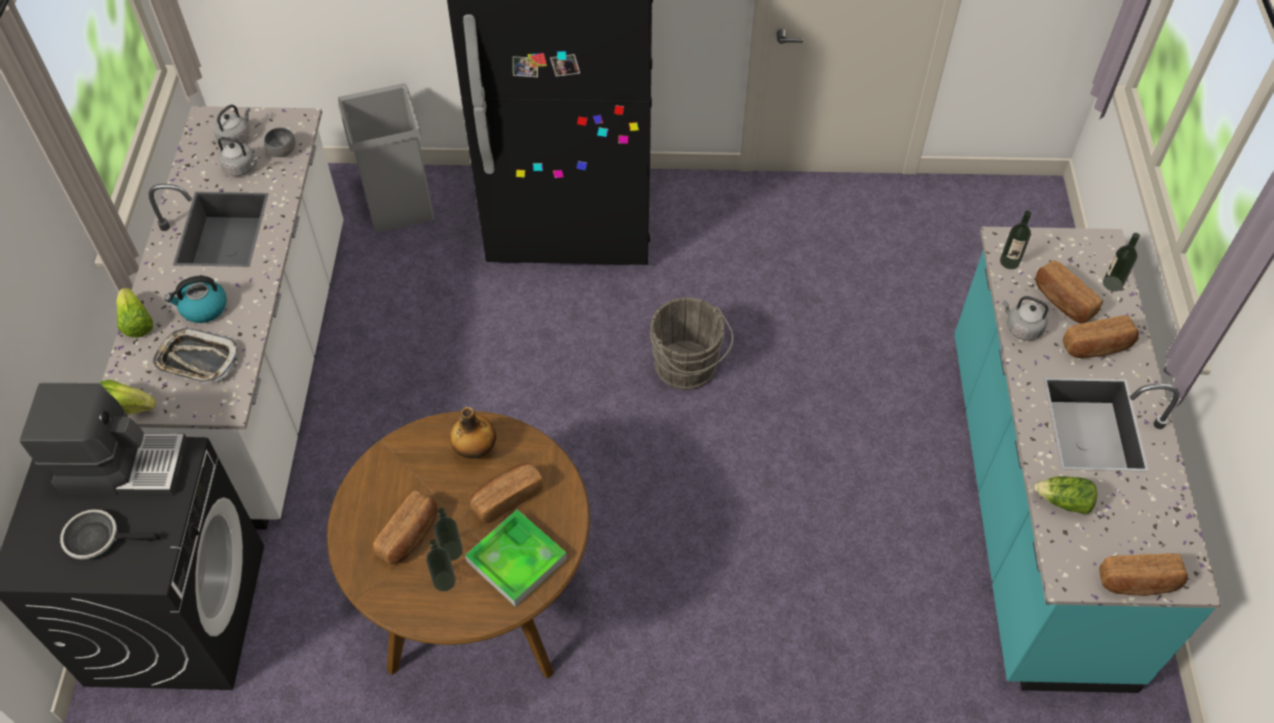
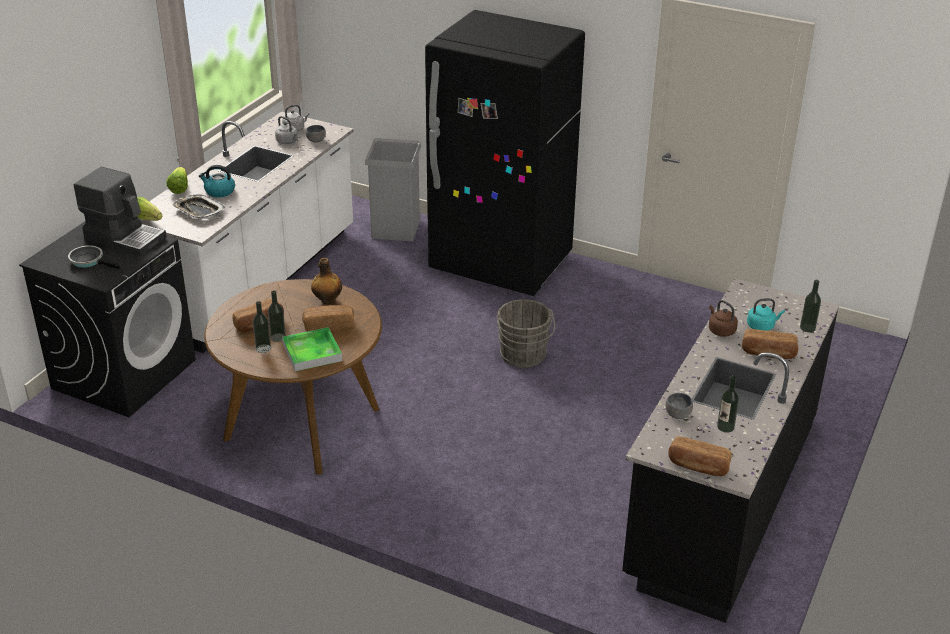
camera: 25 degrees right, 20 degrees down
turquoise counter [954,227,1221,693] -> black counter [622,278,839,623]
bottle [1000,210,1032,269] -> bottle moved to [717,376,739,433]
grey kettle [1002,296,1048,341] -> brown kettle [709,300,738,337]
lettuce [1034,476,1097,514] -> grey bowl [665,393,693,419]
bread [1035,260,1102,323] -> turquoise kettle [747,298,785,331]

